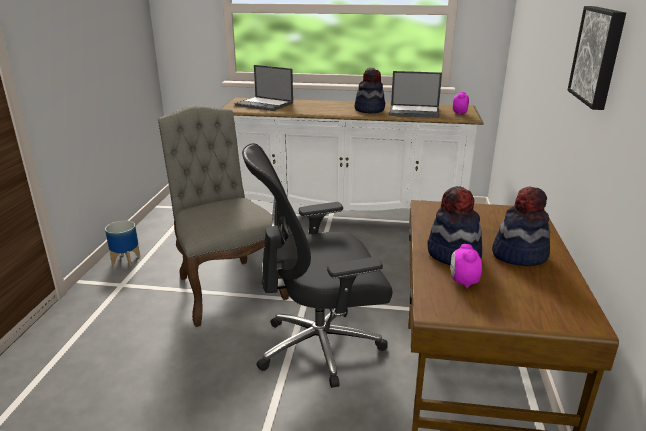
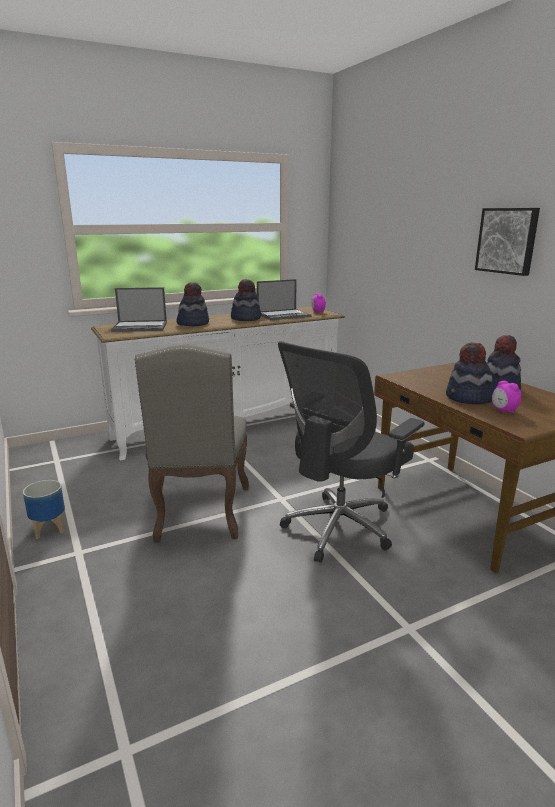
camera: 35 degrees left, 5 degrees down
grey chair [158,106,289,327] -> grey chair turned 120 degrees counterclockwise [135,344,249,542]
none -> hat [176,282,209,326]

